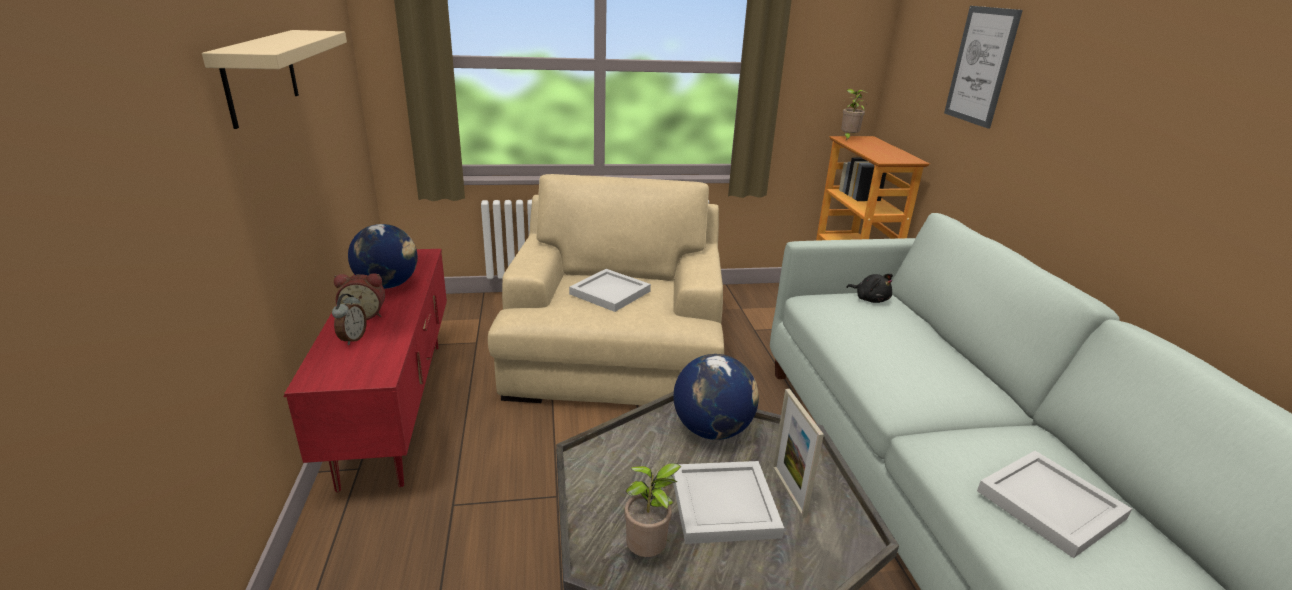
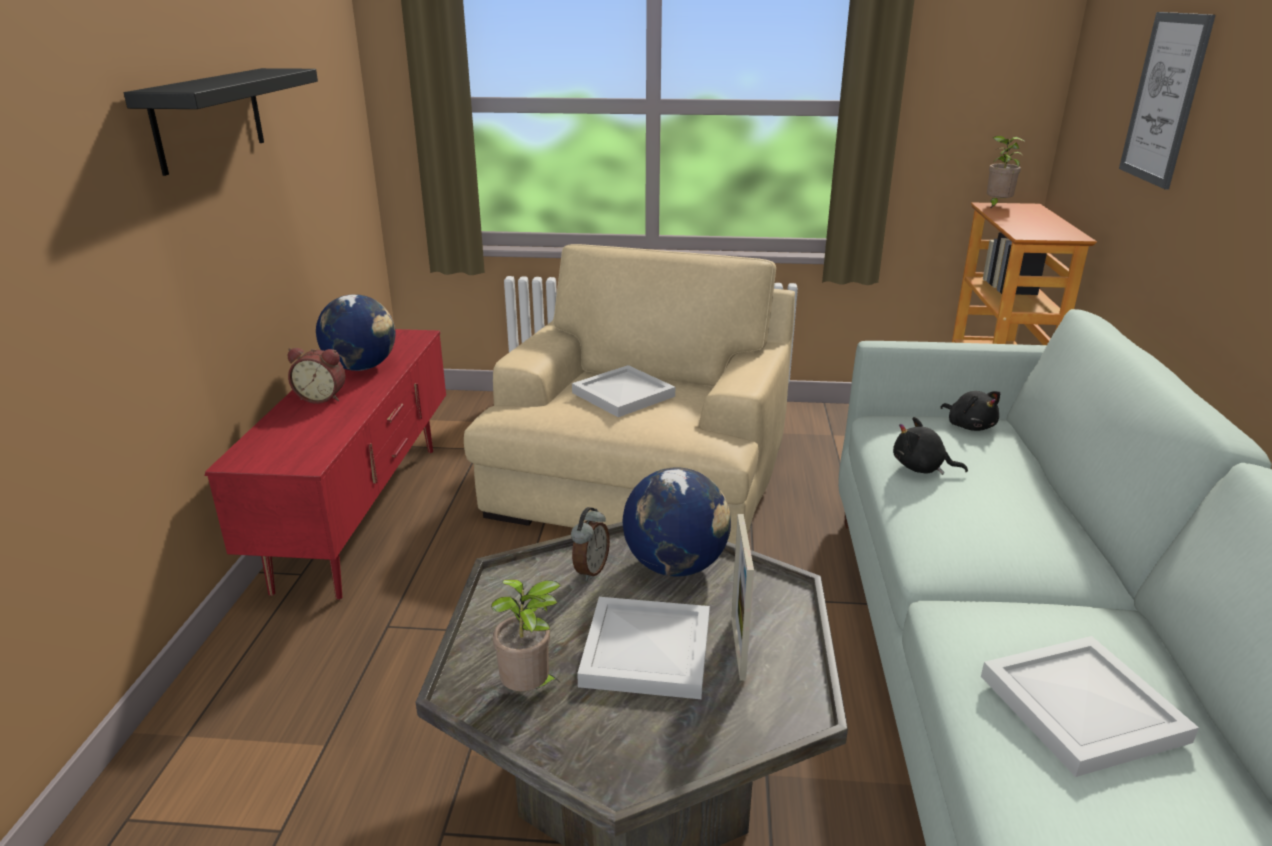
camera: 15 degrees right, 0 degrees up
beige shelf [202,30,347,129] -> black shelf [124,68,318,176]
alarm clock [332,294,367,345] -> alarm clock moved to [571,507,610,581]
none -> black plush toy [893,417,968,475]

